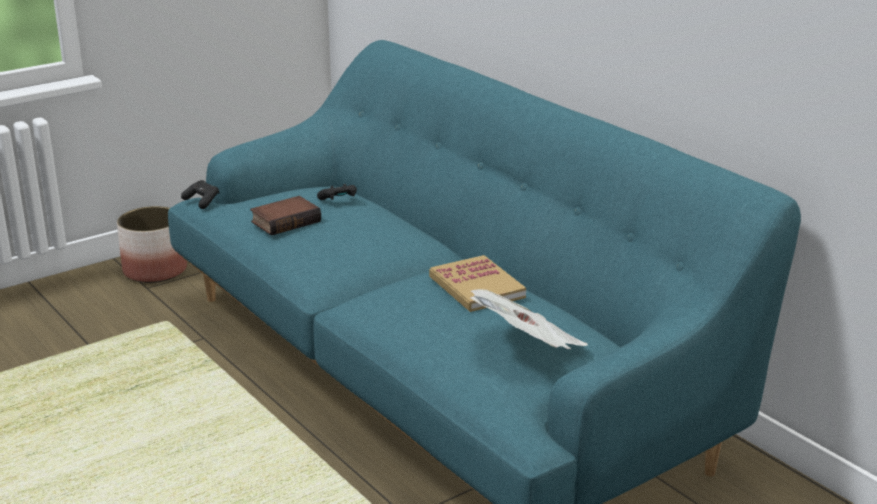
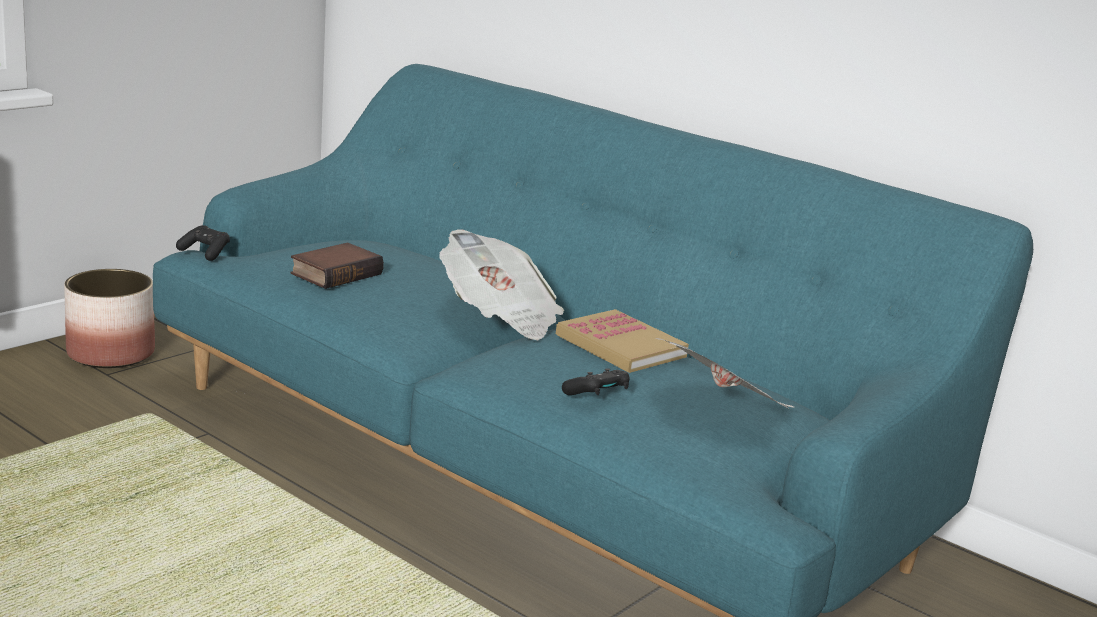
camera: 15 degrees left, 5 degrees down
black game controller [317,184,357,200] -> black game controller moved to [562,369,630,395]
none -> newspaper [439,229,564,340]

